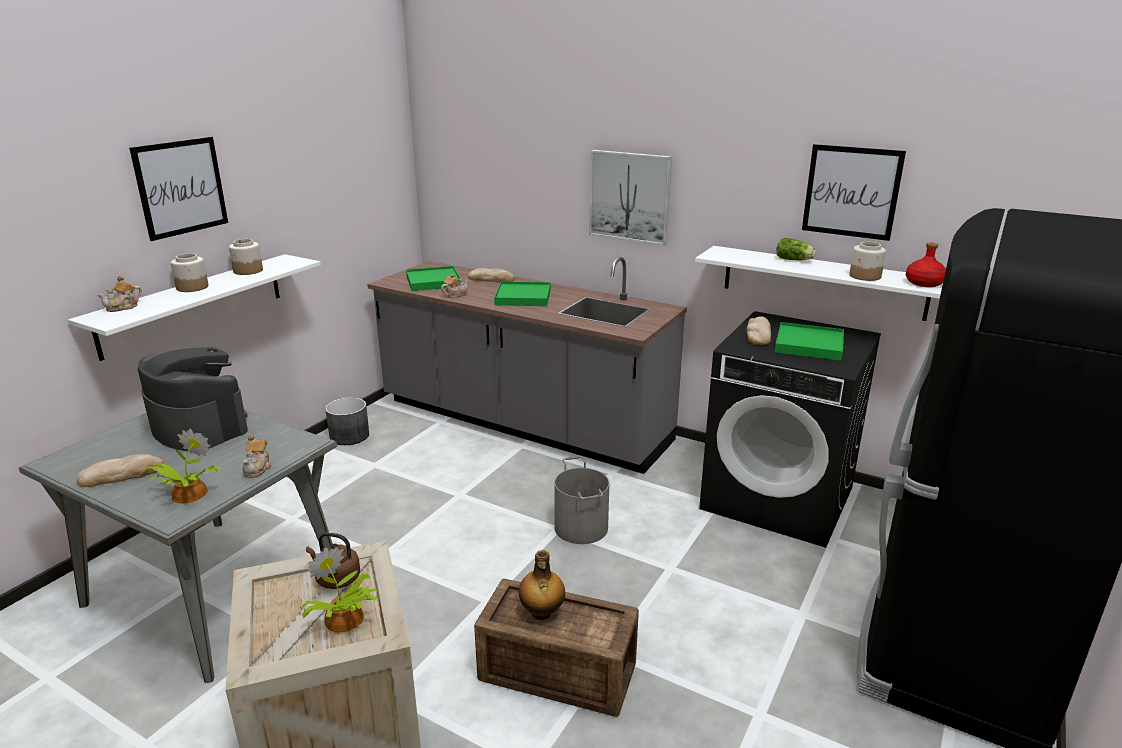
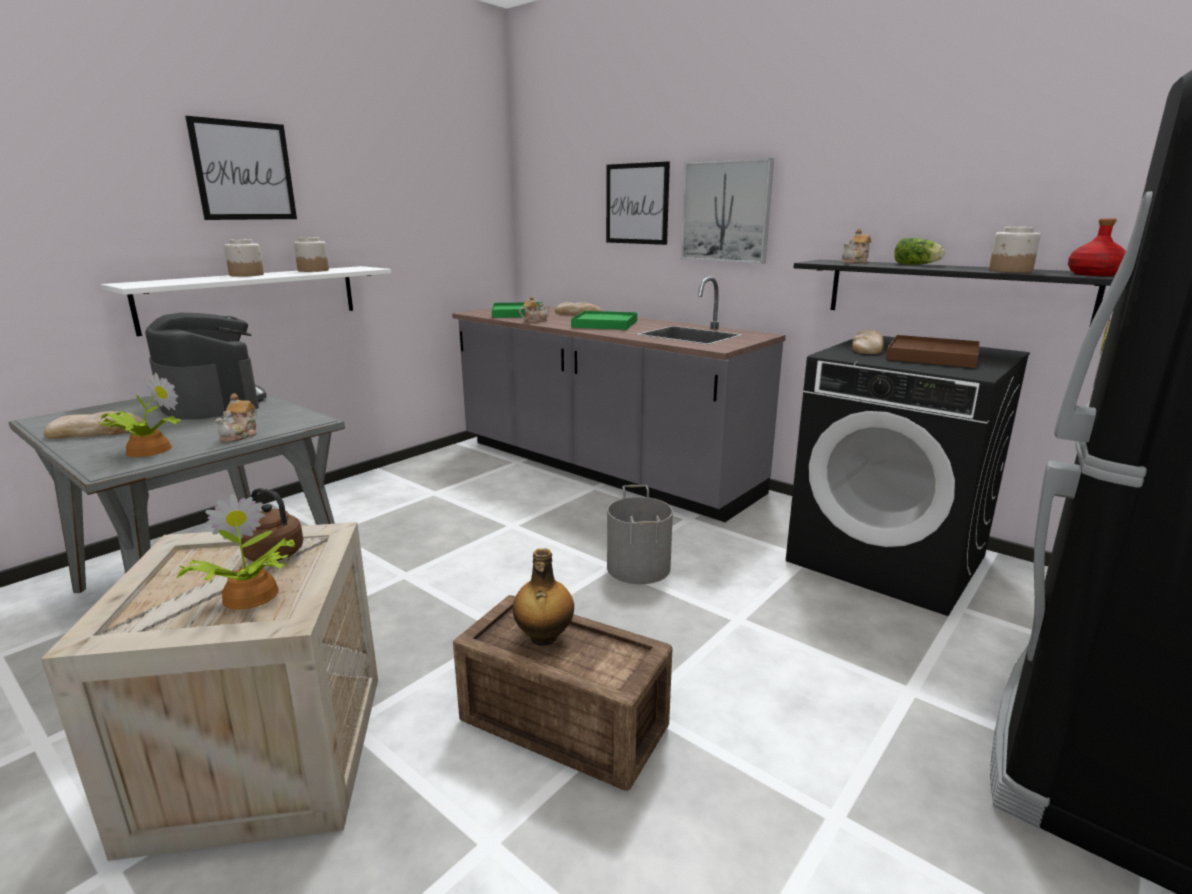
camera: 10 degrees right, 5 degrees down
teapot [97,276,142,312] -> teapot moved to [841,229,871,264]
grey planter [325,397,369,445] -> none
white shelf [695,246,943,321] -> black shelf [794,260,1115,325]
green tray [775,322,844,361] -> brown tray [886,335,980,368]
picture [802,144,906,241] -> picture moved to [606,161,670,245]

